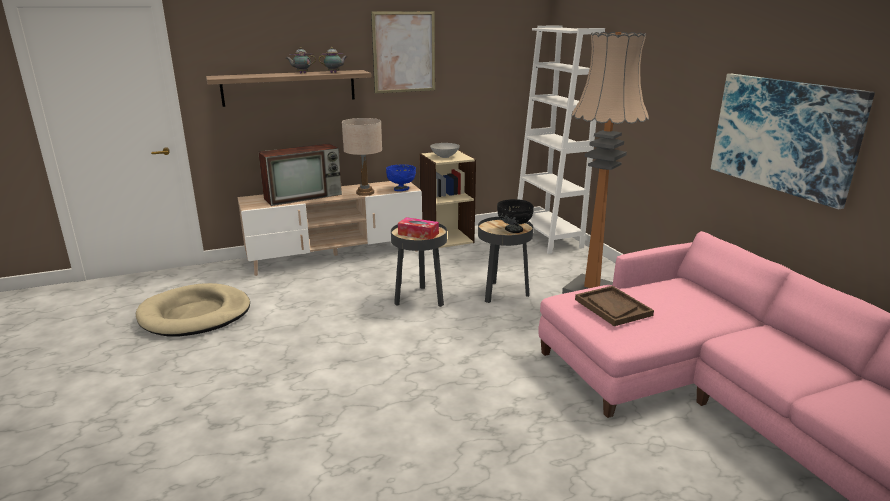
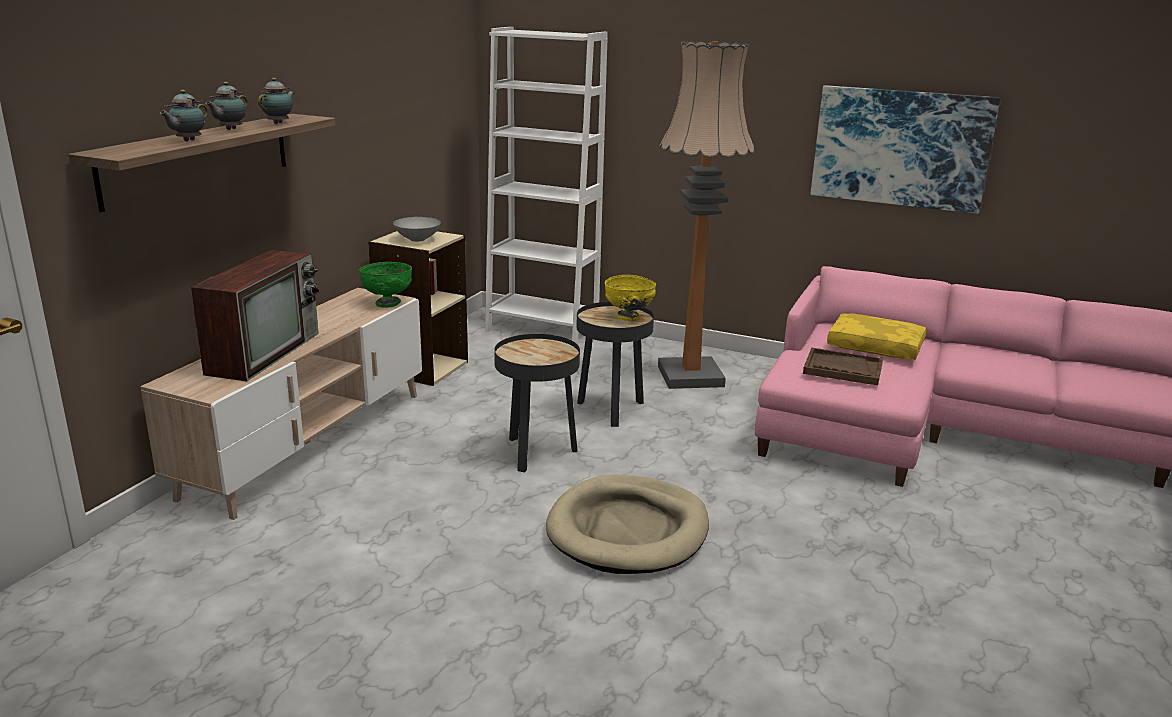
camera: 45 degrees left, 0 degrees up
beige dog bed [136,283,250,336] -> beige dog bed moved to [546,475,709,574]
beige table lamp [342,118,382,196] -> none
picture [371,11,435,94] -> none
blue bowl [386,164,416,191] -> green bowl [359,262,412,308]
tissue box [398,217,439,239] -> none
black bowl [497,199,534,233] -> yellow bowl [605,275,656,321]
none -> teapot [159,90,208,141]
none -> yellow pillow [827,313,926,360]

